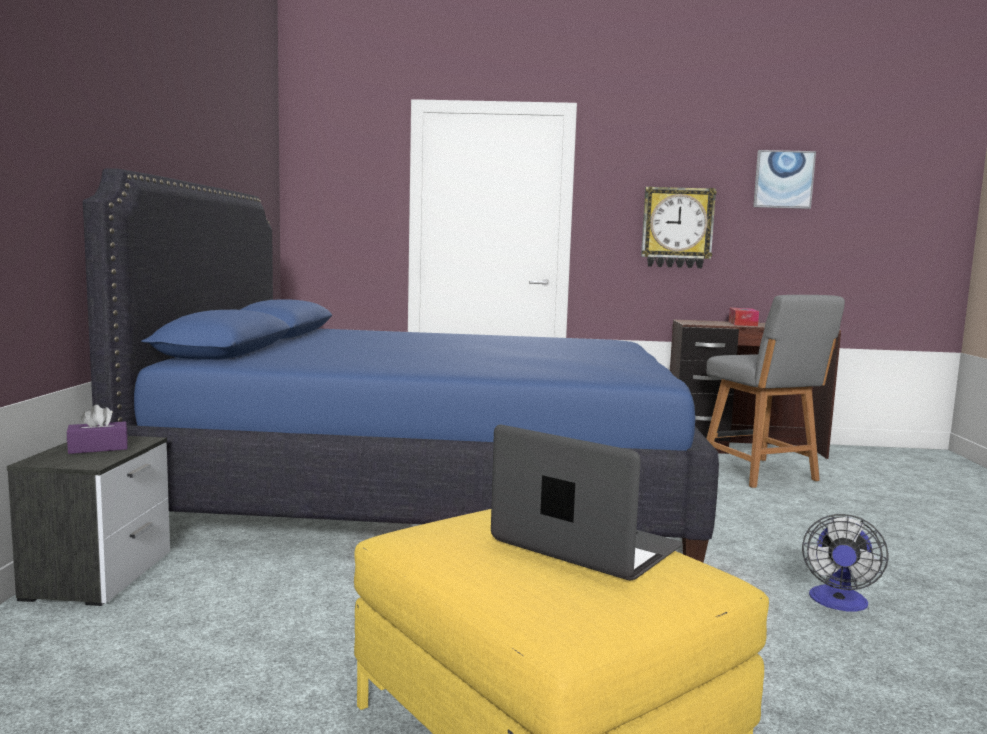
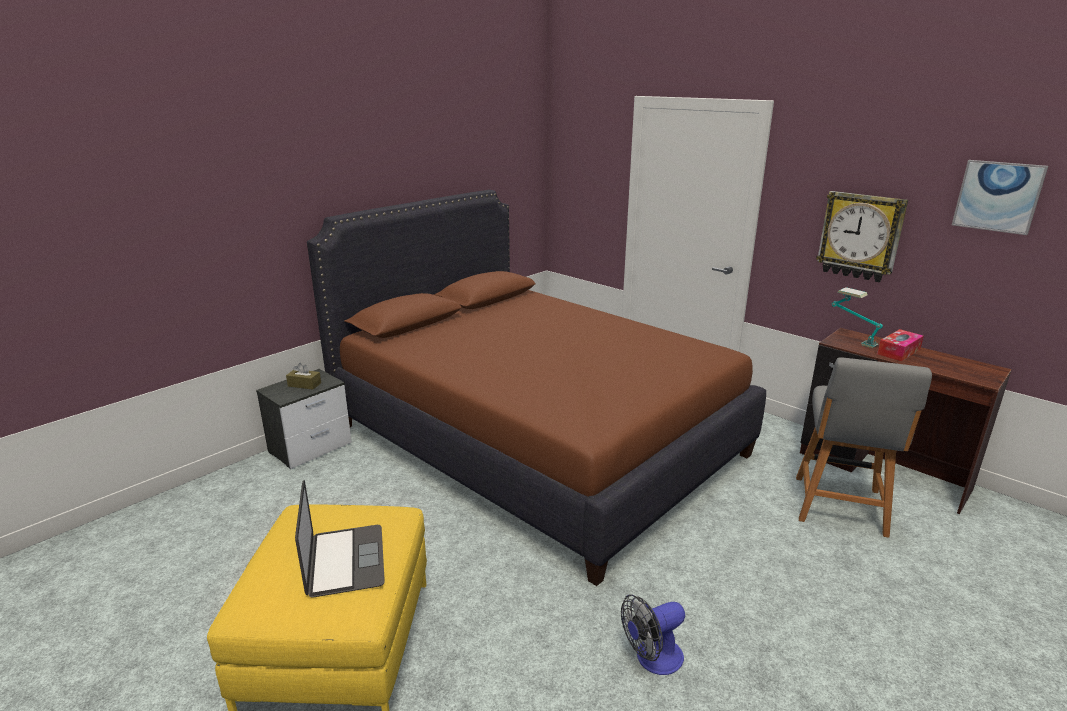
camera: 40 degrees right, 15 degrees up
purple tissue box [67,405,128,454] -> brown tissue box [286,363,321,390]
blue bed [83,168,719,563] -> brown bed [307,190,766,586]
none -> table lamp [832,287,883,348]

